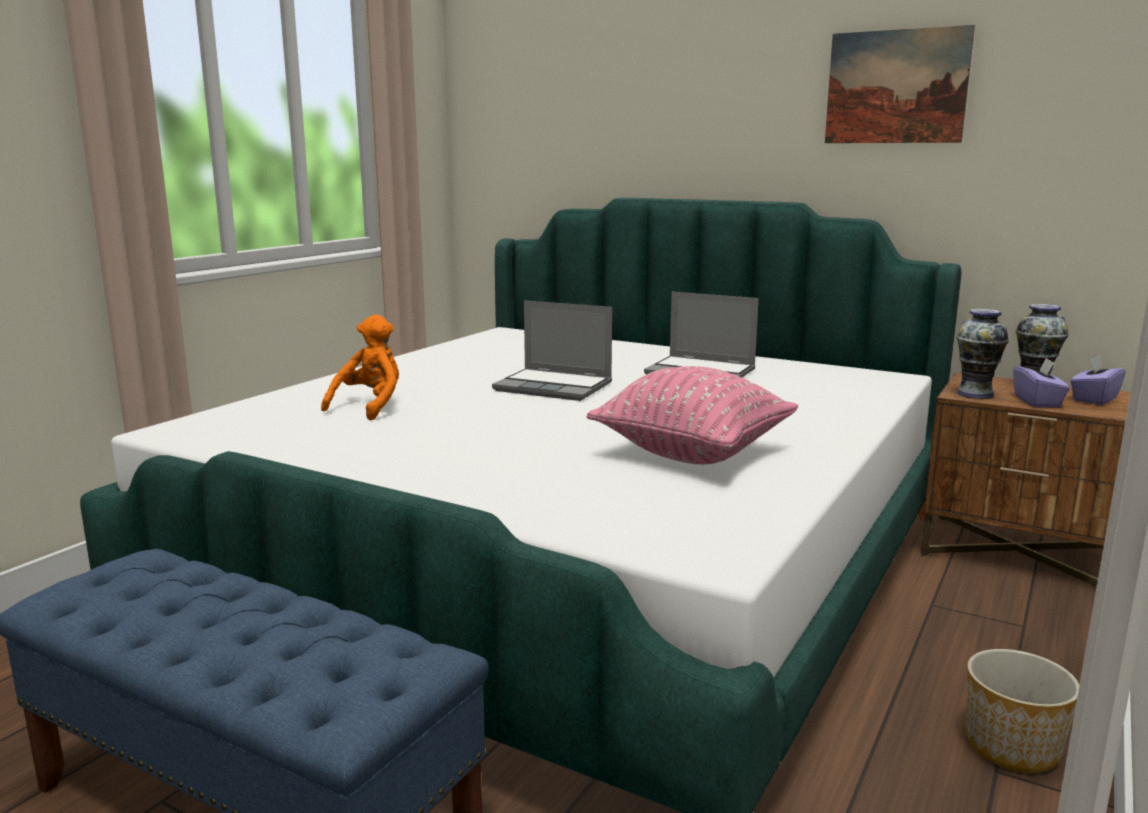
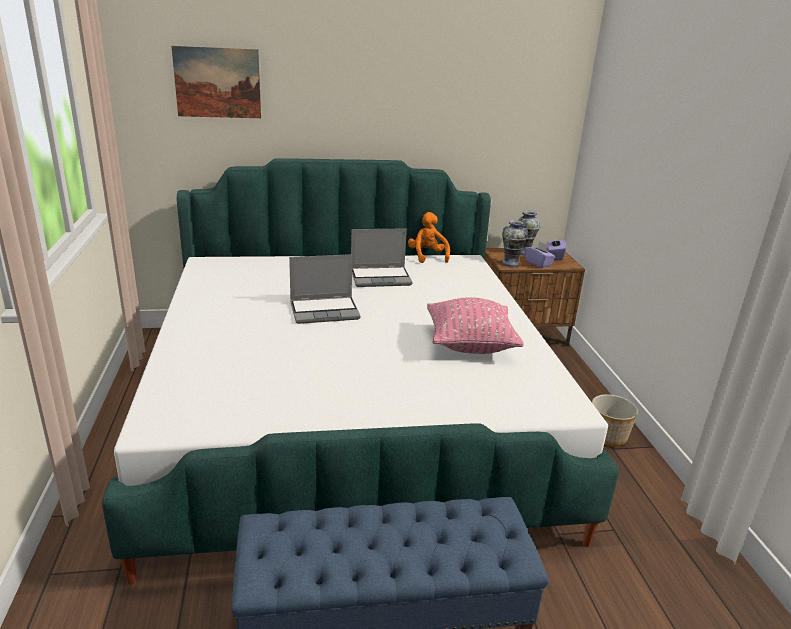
camera: 40 degrees left, 10 degrees up
orange plush toy [321,314,399,420] -> orange plush toy moved to [408,212,450,263]
picture [825,25,975,143] -> picture moved to [171,46,261,118]

